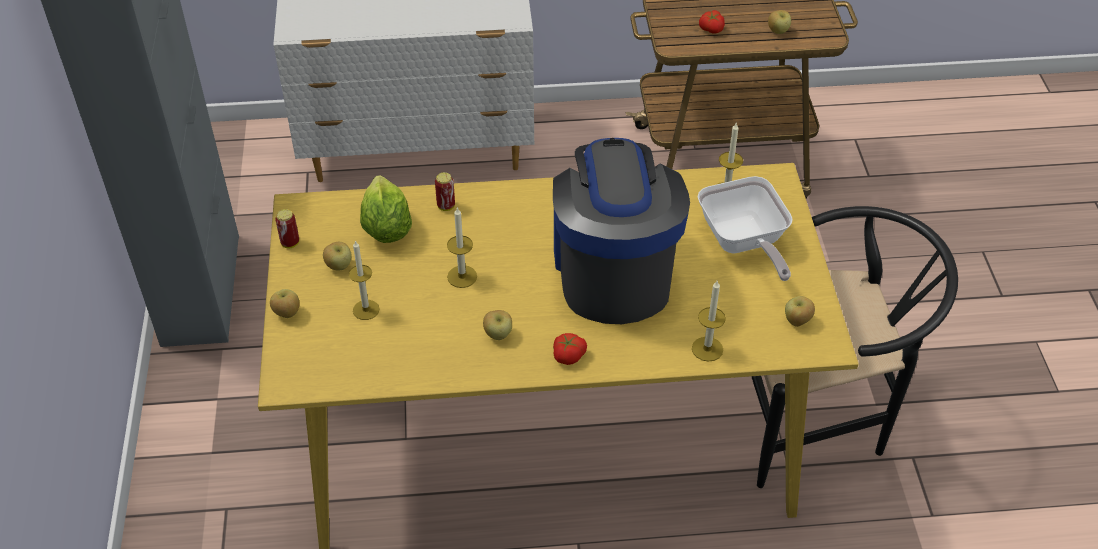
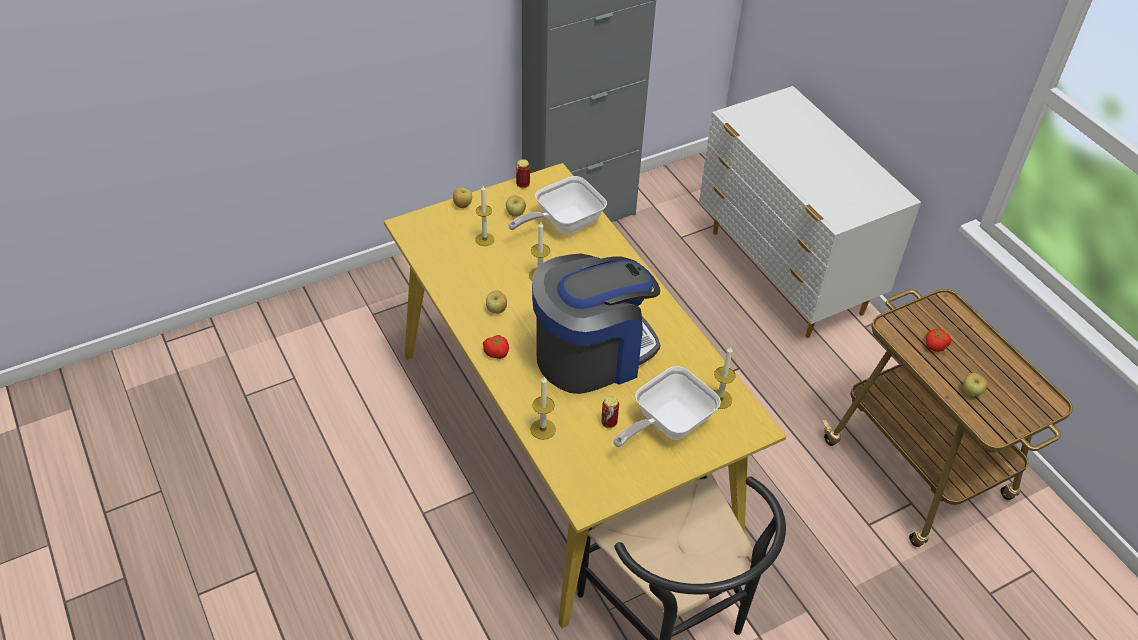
camera: 65 degrees right, 0 degrees up
lettuce [360,175,412,243] -> frying pan [508,176,607,234]
can [435,172,455,211] -> can moved to [601,396,619,428]
apple [785,296,815,327] -> none

